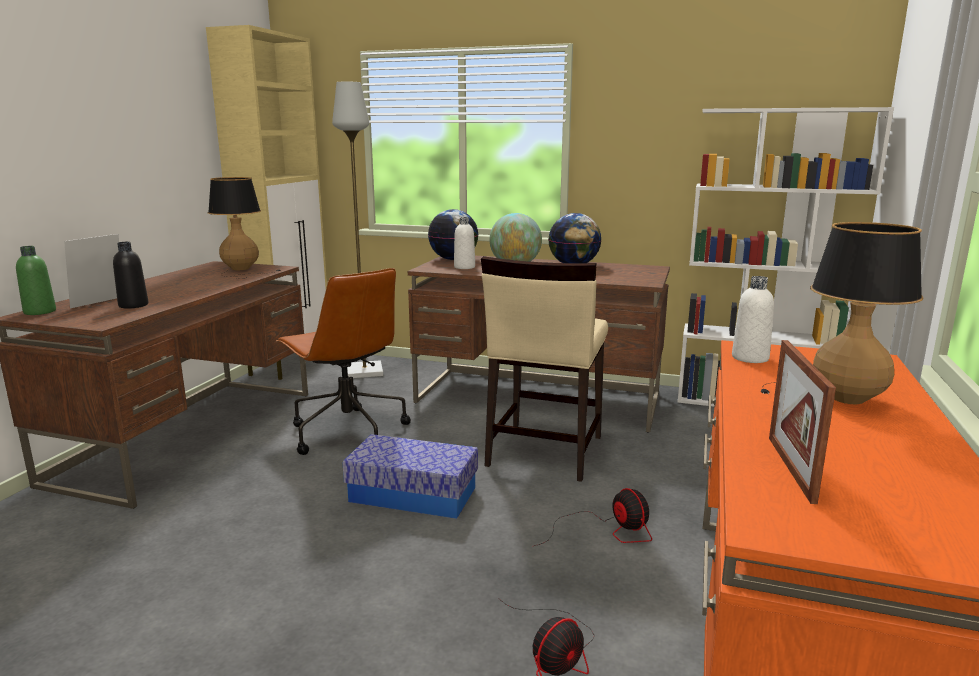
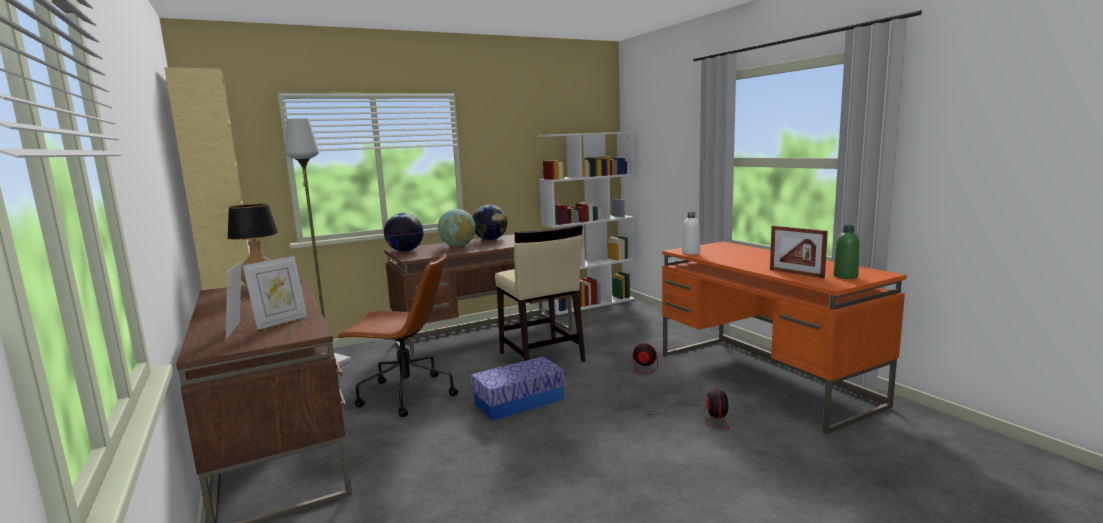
camera: 45 degrees left, 5 degrees down
green bottle [16,246,56,315] -> green bottle moved to [834,225,859,279]
black bottle [113,242,148,309] -> picture frame [243,256,307,330]
white bottle [454,217,475,269] -> none
table lamp [761,222,923,404] -> none

